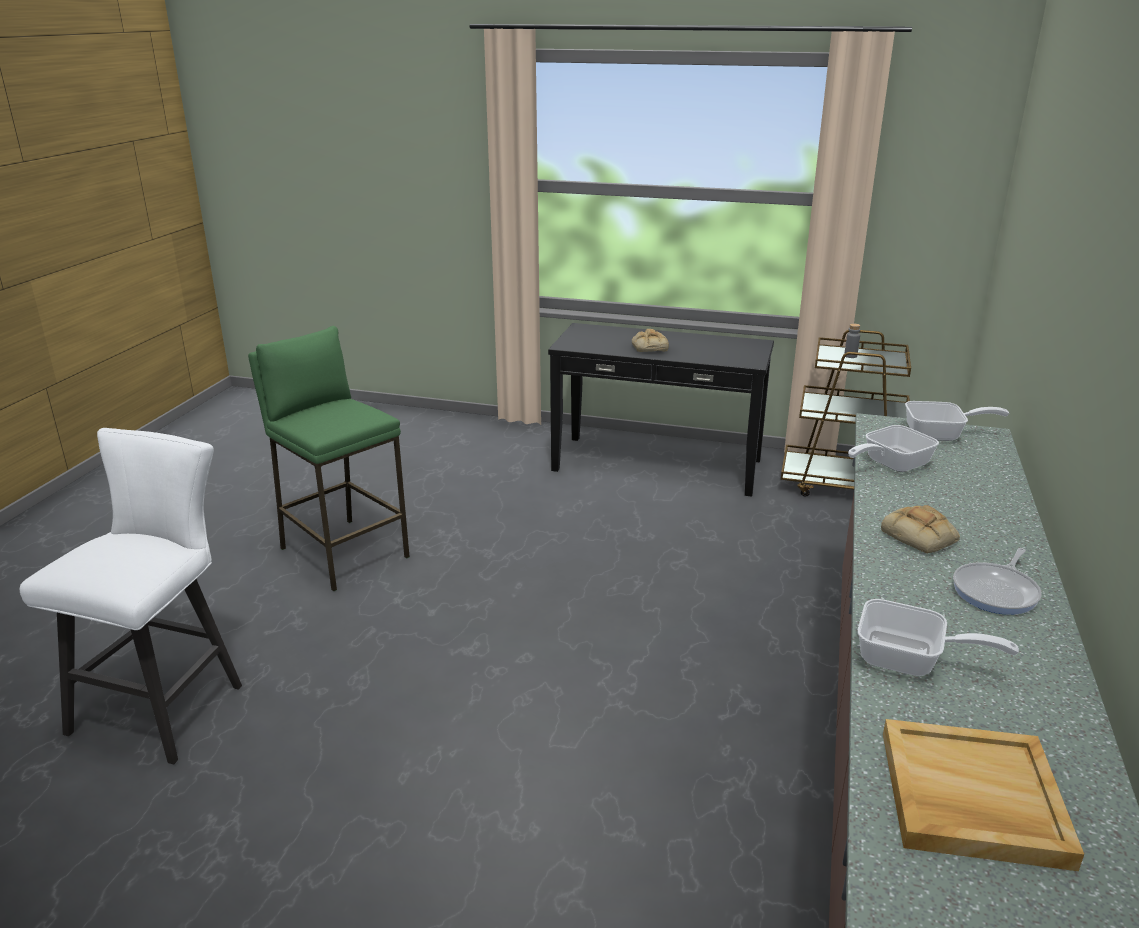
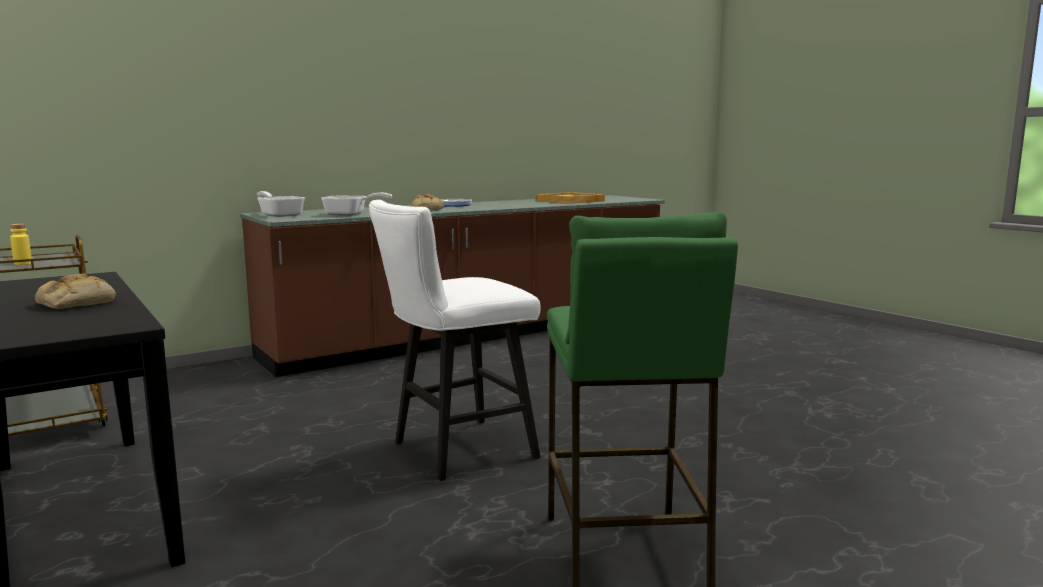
camera: 140 degrees left, 15 degrees down
white stool [20,428,242,765] -> white stool moved to [369,200,541,481]
grey bottle [844,323,860,358] -> yellow bottle [10,224,32,265]
frying pan [858,599,1019,676] -> none

